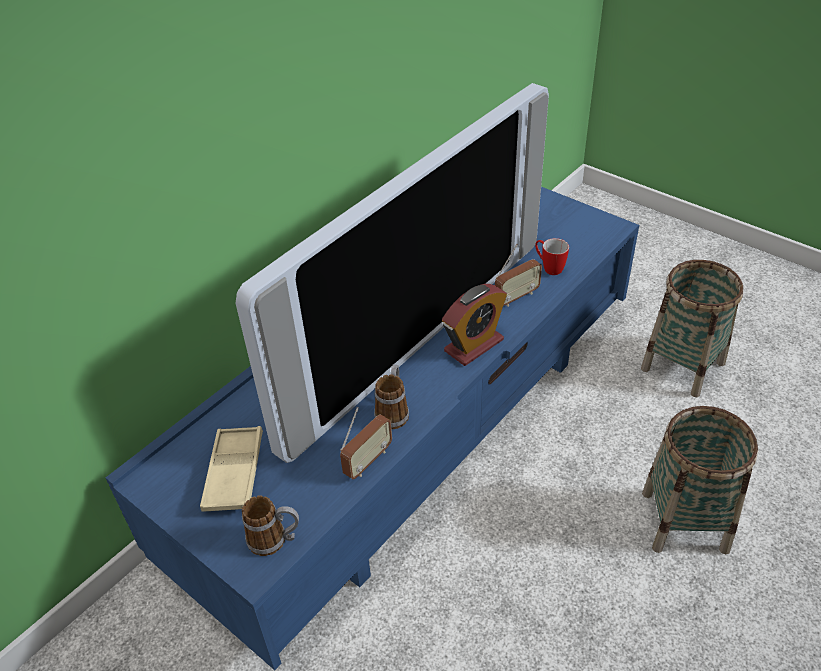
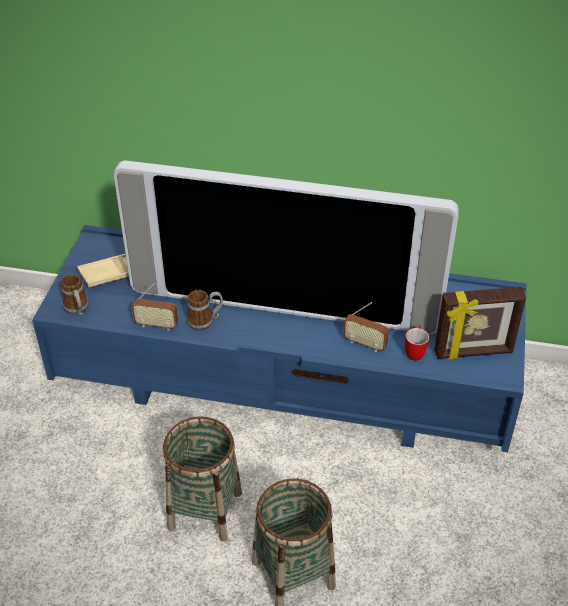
camera: 60 degrees right, 0 degrees up
alarm clock [442,284,507,366] -> none
basket [641,260,744,397] -> basket moved to [163,416,242,542]
none -> picture frame [434,287,526,359]

